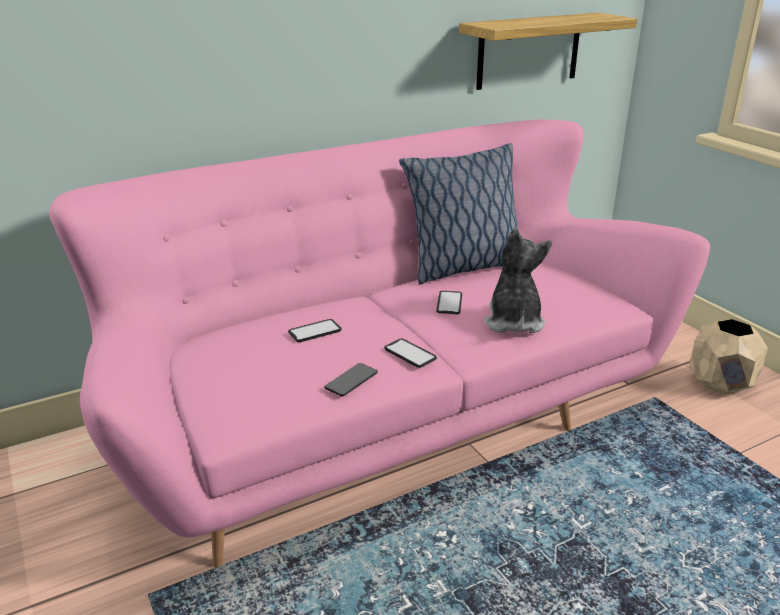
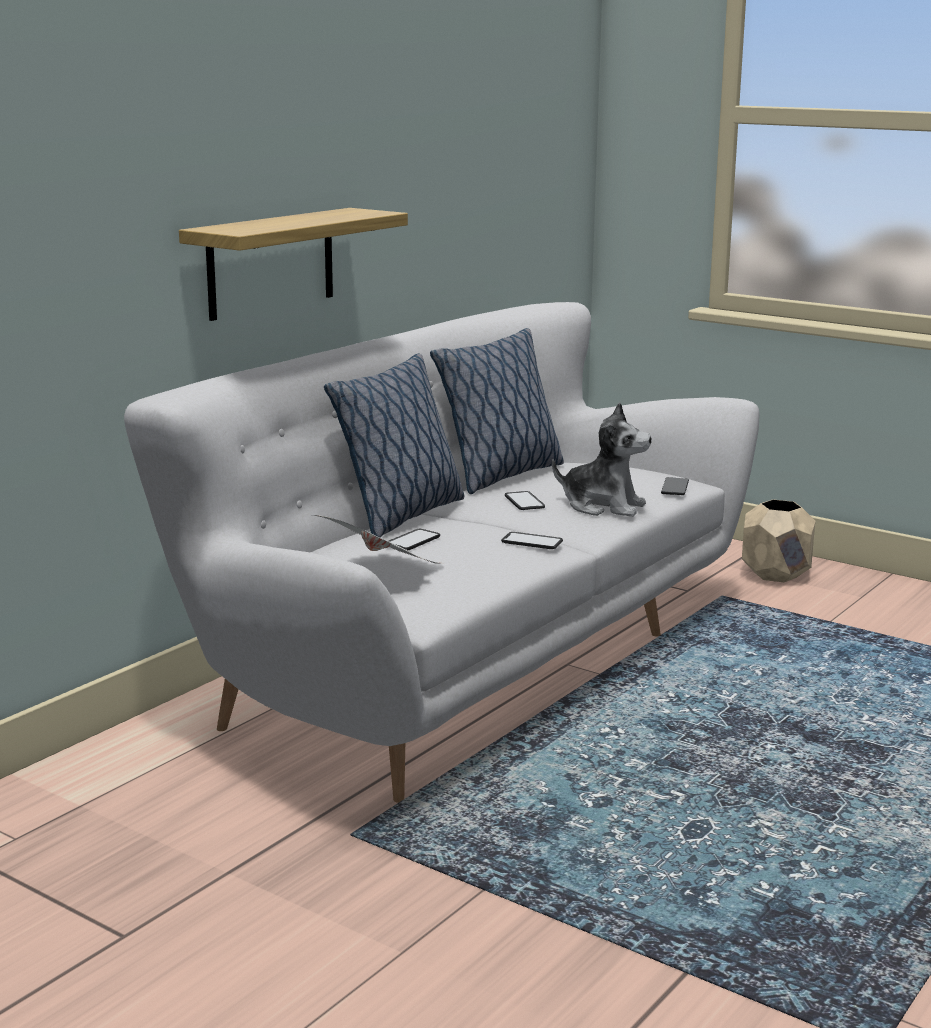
camera: 25 degrees left, 10 degrees down
pink sofa [49,120,710,568] -> white sofa [124,302,760,803]
phone [324,363,378,397] -> phone moved to [661,477,689,495]
shelf [459,13,637,90] -> shelf moved to [179,208,408,321]
plush toy [484,228,552,333] -> plush toy turned 135 degrees clockwise [552,402,652,517]
none -> newspaper [312,515,438,563]
none -> pillow [324,354,464,538]

